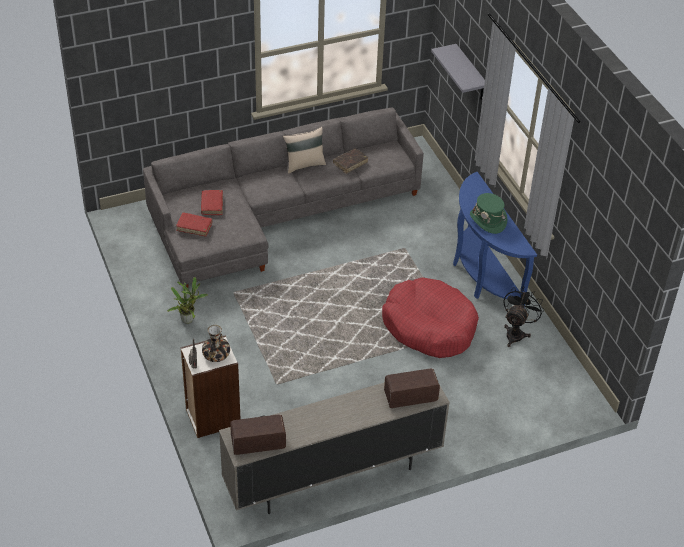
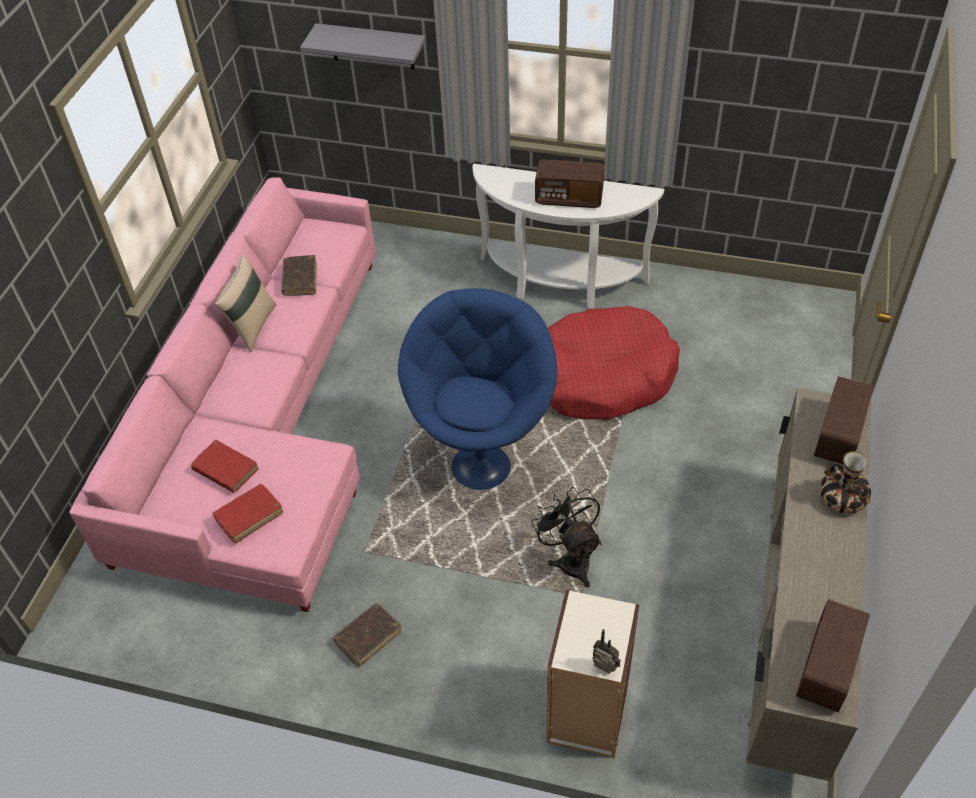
camera: 50 degrees left, 5 degrees up
grey sofa [143,107,424,291] -> pink sofa [69,177,376,612]
potted plant [167,277,208,324] -> brown book [333,603,402,667]
vase [202,325,230,362] -> vase moved to [820,451,871,514]
blue console table [453,172,537,308] -> white console table [473,163,664,309]
green hat [470,193,507,234] -> radio [535,159,604,208]
black fan [503,286,544,347] -> black fan moved to [531,487,601,587]
none -> blue armchair [398,288,557,490]

